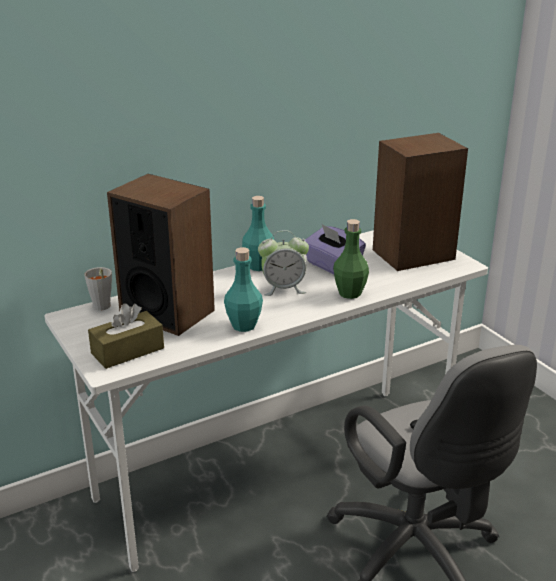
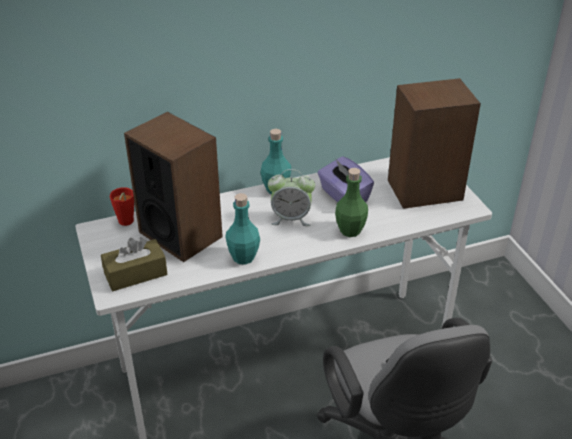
camera: 10 degrees right, 10 degrees up
grey cup [84,267,112,311] -> red cup [110,187,134,226]

